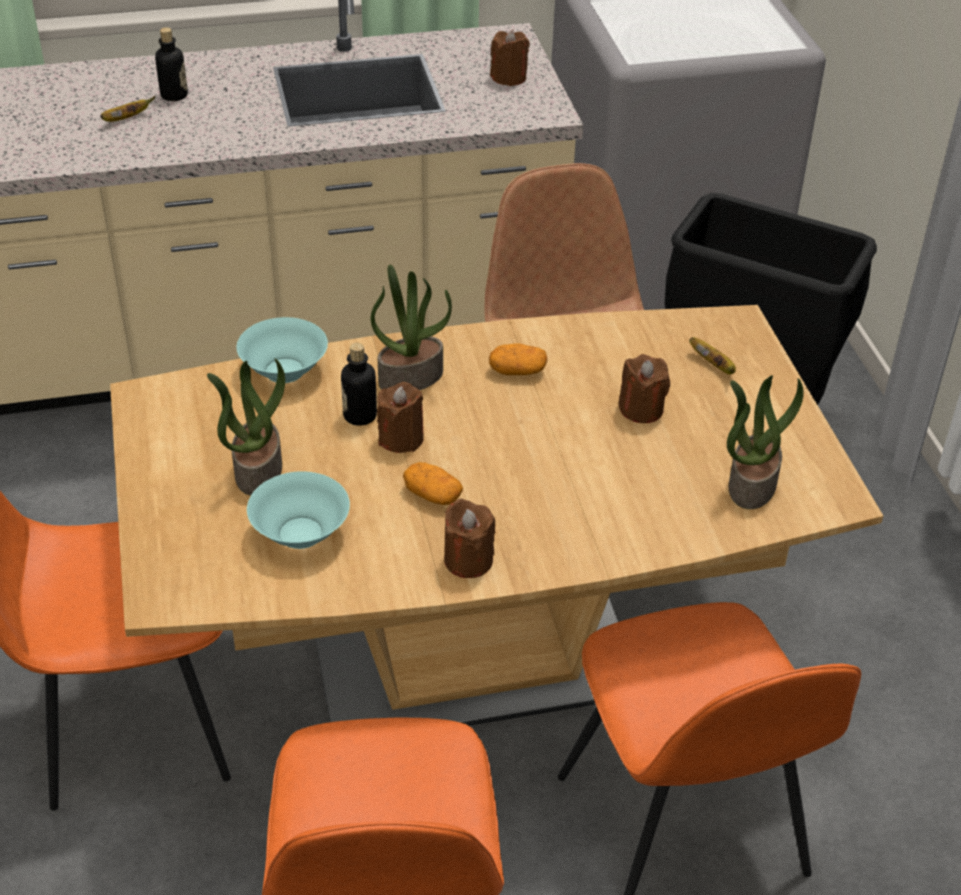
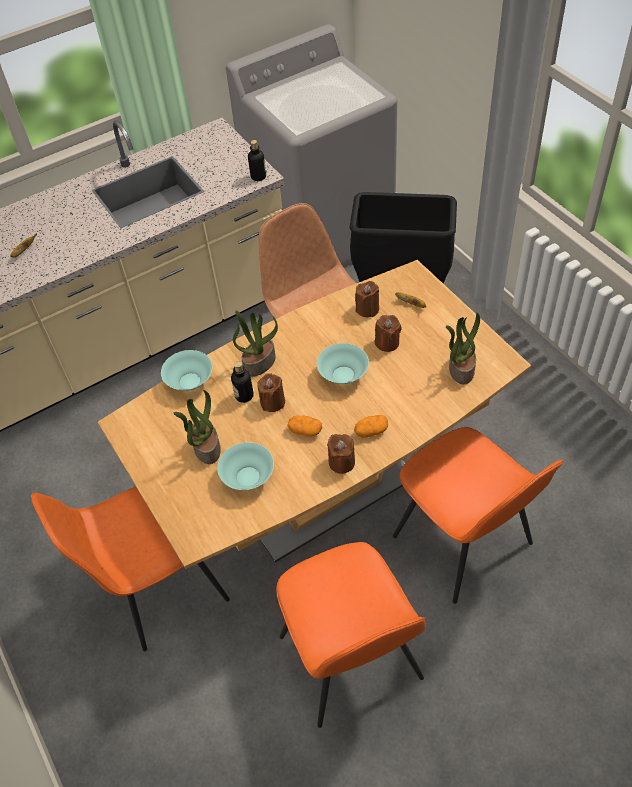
camera: 15 degrees left, 10 degrees up
bottle [155,27,188,101] -> bottle moved to [248,140,266,181]
potato [489,343,547,375] -> potato moved to [354,415,388,438]
brown candle [490,30,530,86] -> brown candle moved to [355,281,379,317]
none -> turquoise bowl [317,343,369,384]

